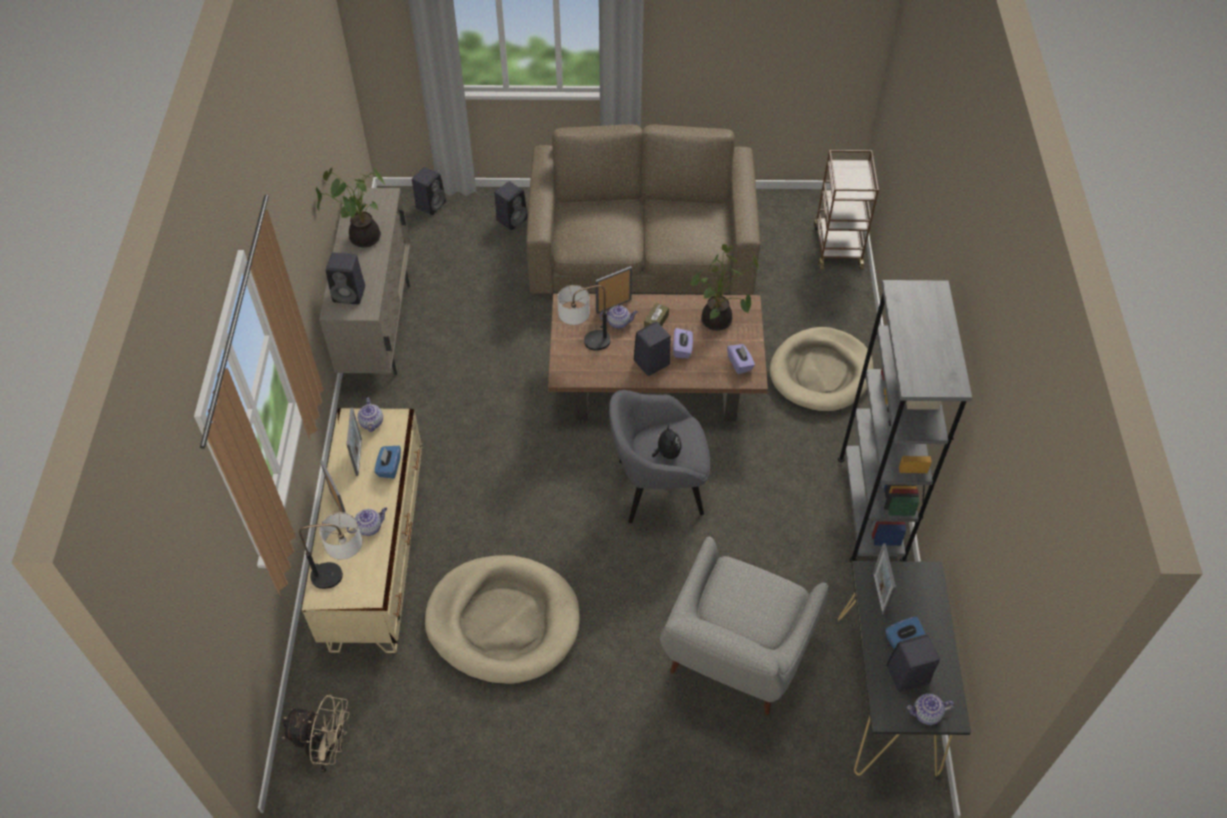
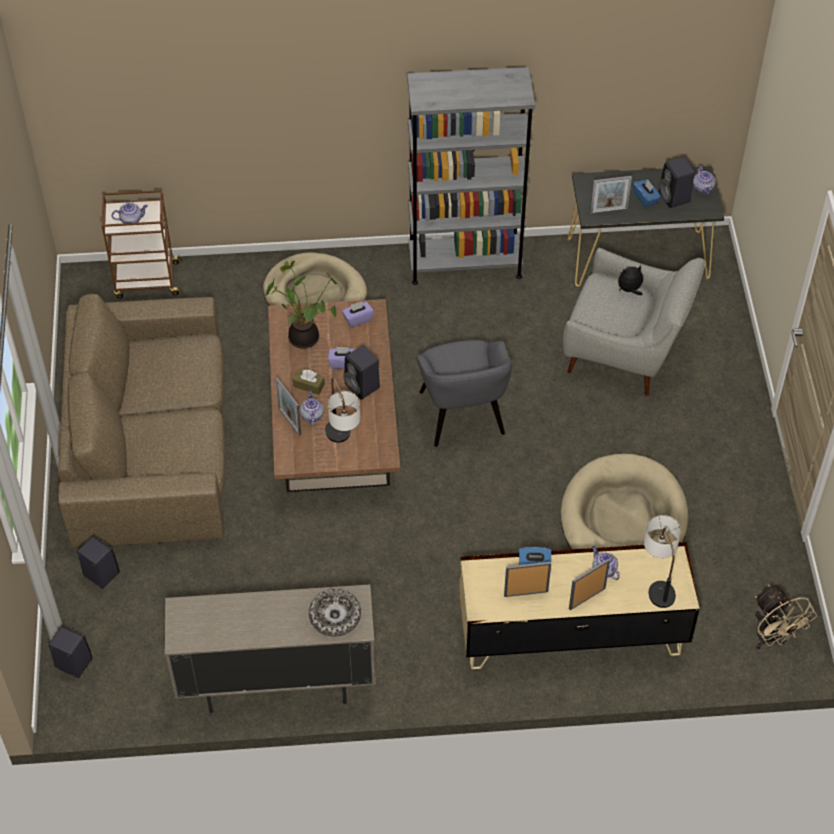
camera: 95 degrees left, 0 degrees up
beige fan [282,695,350,773] -> beige fan turned 150 degrees clockwise [755,584,817,649]
potted plant [316,168,385,247] -> none
black speaker [326,252,365,304] -> bowl [309,589,361,637]
teapot [357,398,383,432] -> teapot moved to [112,203,147,226]
plush toy [652,425,682,459] -> plush toy moved to [618,266,643,295]

